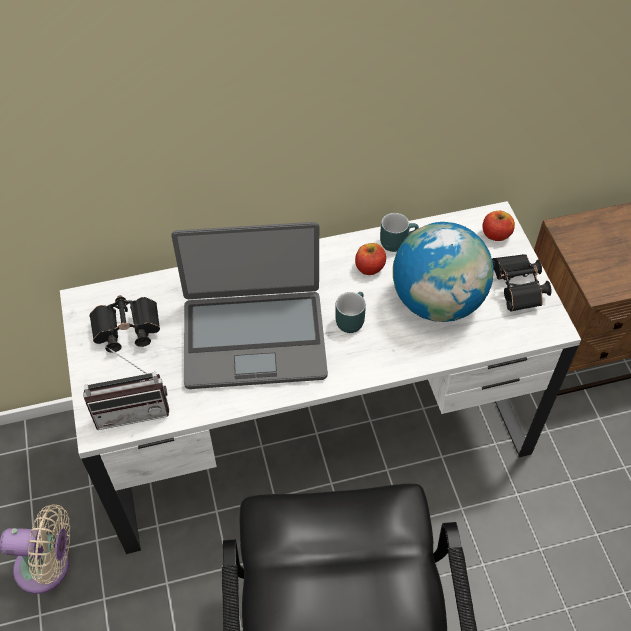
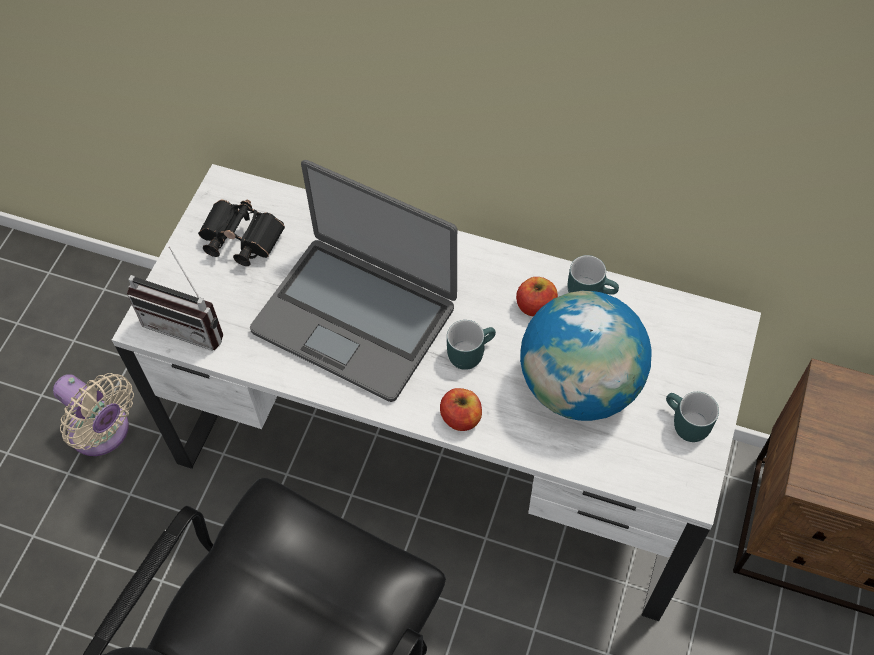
camera: 35 degrees right, 5 degrees up
apple [483,211,515,241] -> apple moved to [440,388,482,431]
black binoculars [492,254,552,312] -> turquoise mug [666,392,719,442]

